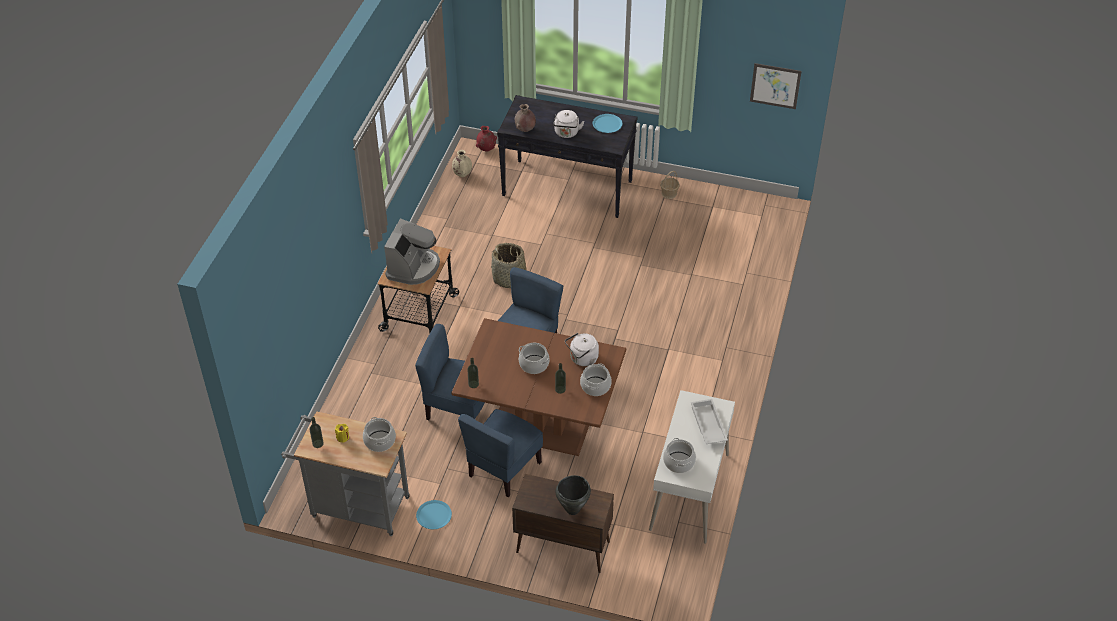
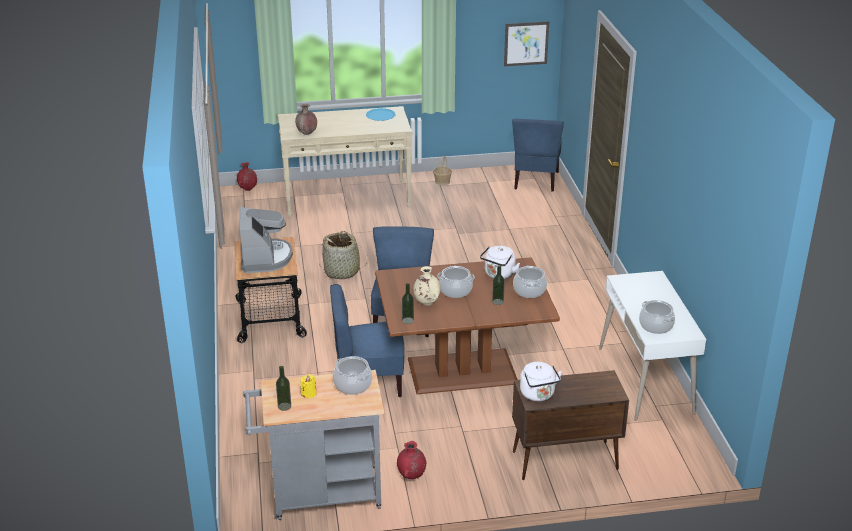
camera: 25 degrees left, 15 degrees down
blue plate [416,500,452,529] -> red vase [397,441,426,479]
beige vase [452,150,472,177] -> beige vase moved to [413,266,441,306]
blue chair [458,409,543,497] -> blue chair moved to [512,119,564,192]
black console table [497,95,637,218] -> beige console table [278,106,412,217]
white kettle [553,110,585,138] -> white kettle moved to [520,362,562,401]
black cooking pot [556,475,591,515] -> none
white tray [691,399,728,444] -> none

